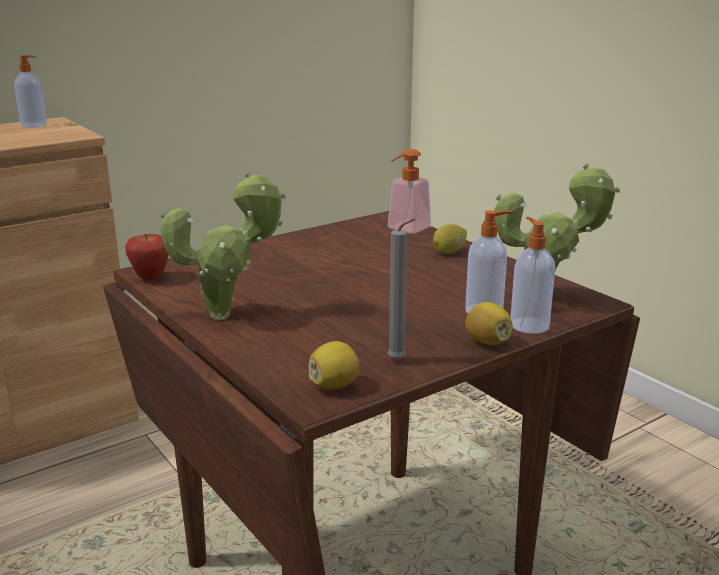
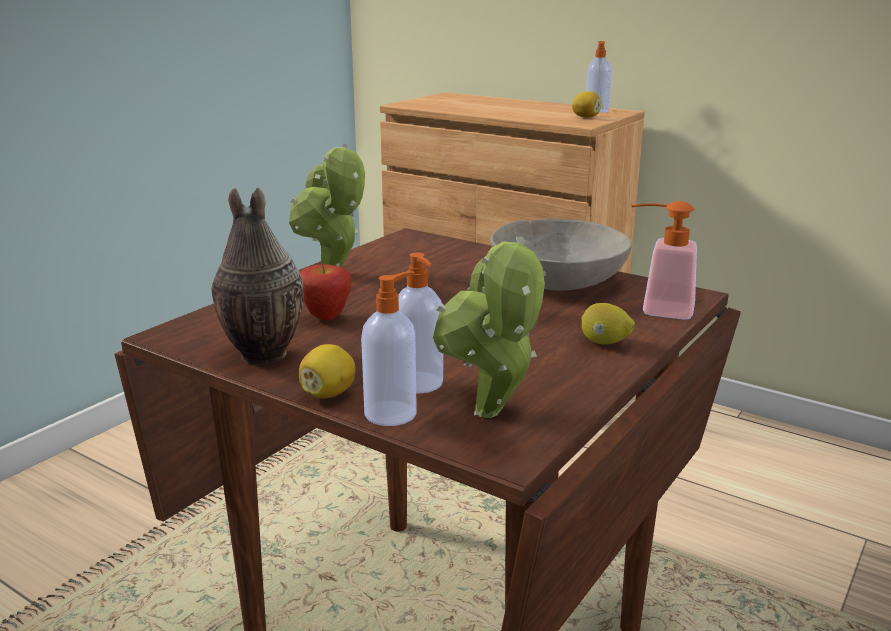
camera: 70 degrees right, 0 degrees up
apple [125,234,169,280] -> apple moved to [300,264,351,320]
lemon [308,341,359,390] -> lemon moved to [572,91,601,118]
grey candle [387,219,415,361] -> vase [211,187,304,365]
none -> grey bowl [490,219,632,291]

